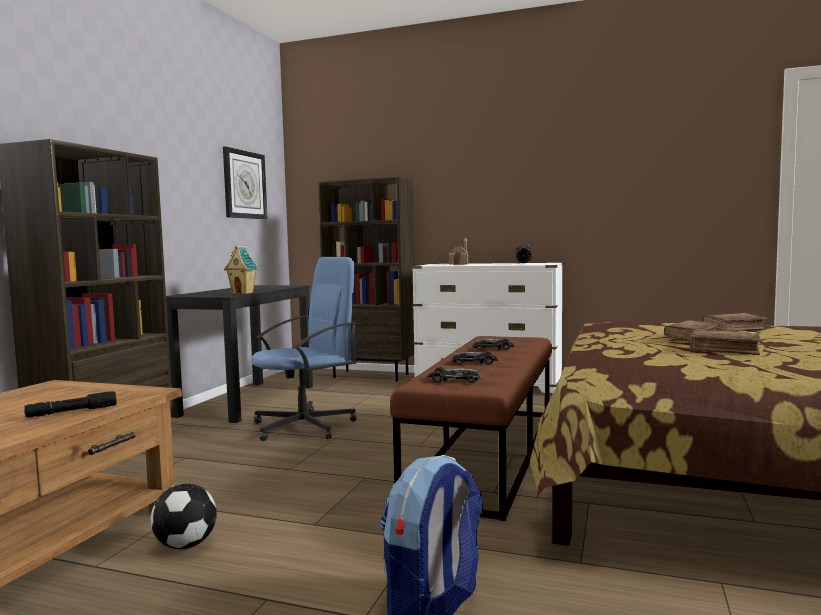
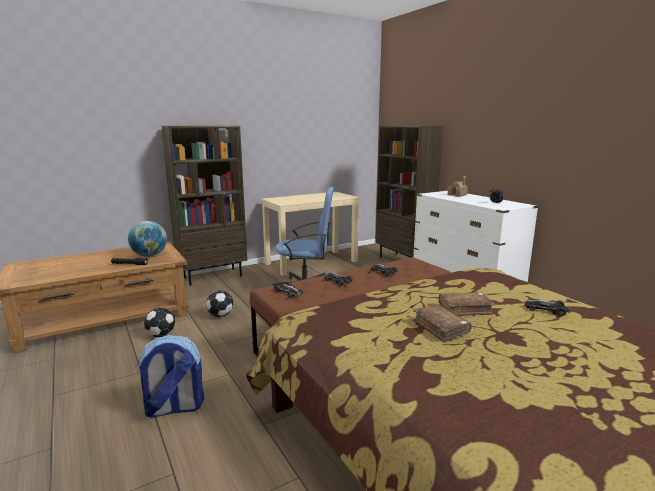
camera: 40 degrees right, 10 degrees up
black desk [166,285,313,423] -> beige desk [261,192,360,276]
wall clock [223,146,267,219] -> none
toy house [224,245,259,294] -> none
brown book [702,313,767,332] -> toy car [524,299,571,316]
none -> globe [128,221,167,257]
none -> football [206,290,233,317]

